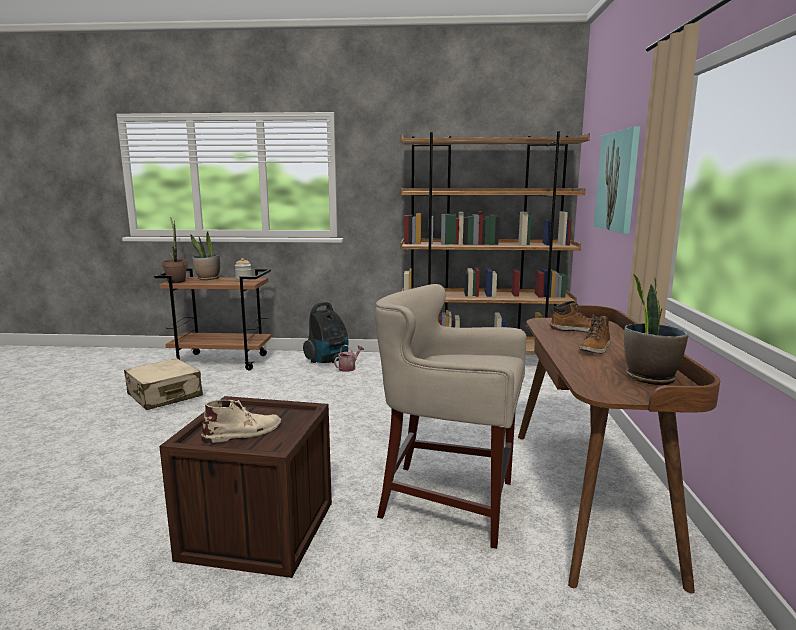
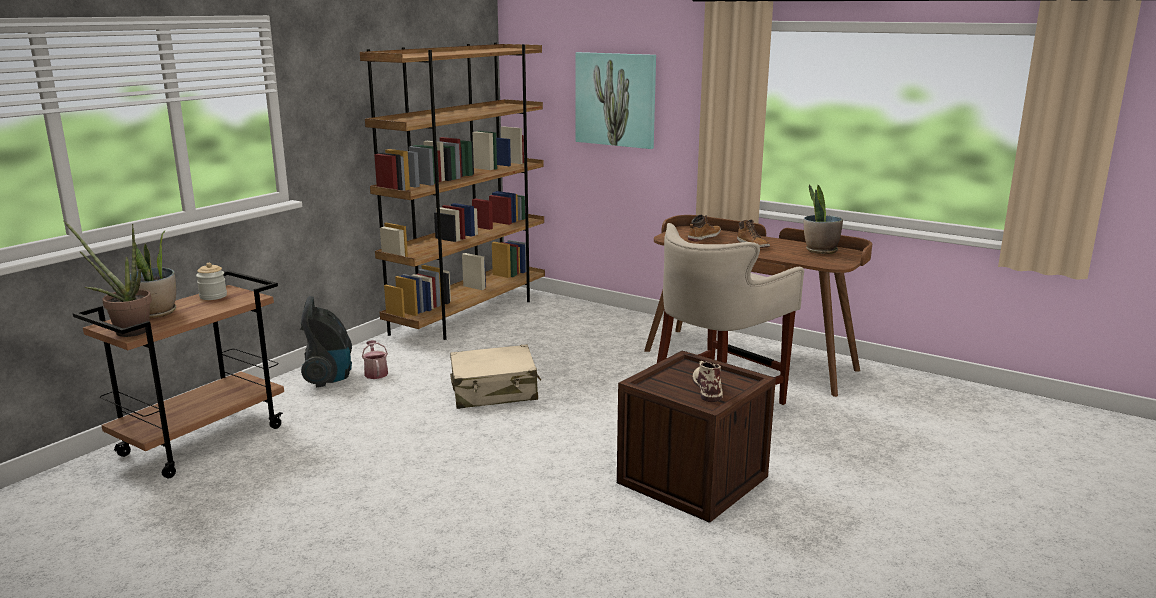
camera: 60 degrees left, 5 degrees up
beige suitcase [124,358,203,410] -> beige suitcase moved to [450,344,541,409]

